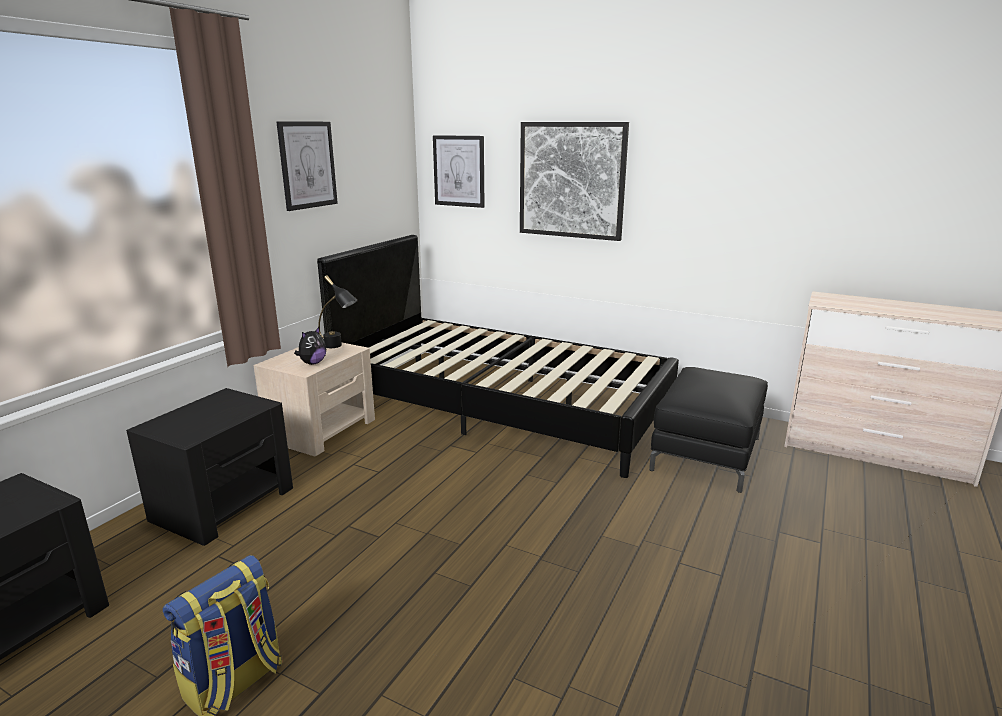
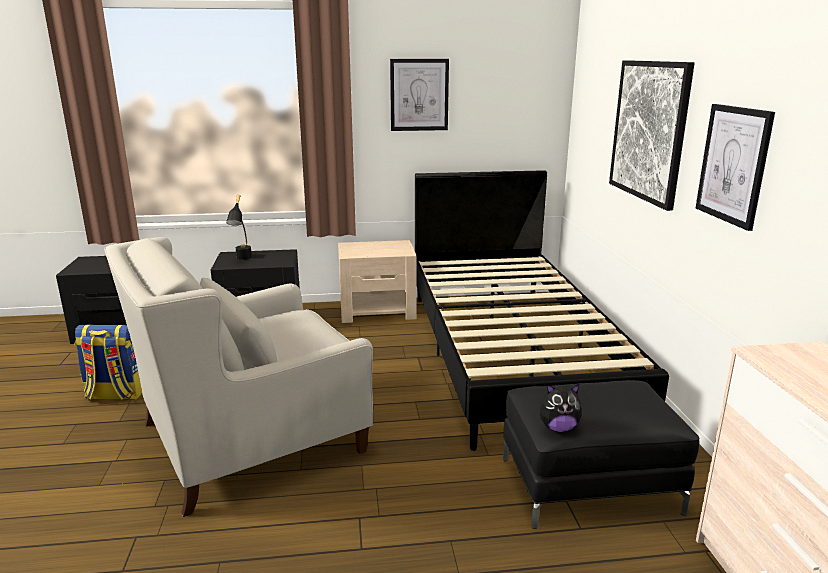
camera: 55 degrees right, 0 degrees up
plush toy [294,327,326,365] -> plush toy moved to [540,384,582,432]
black table lamp [318,275,358,348] -> black table lamp moved to [226,195,252,260]
picture [433,135,484,208] -> picture moved to [696,104,775,231]
none -> white armchair [104,237,373,517]

